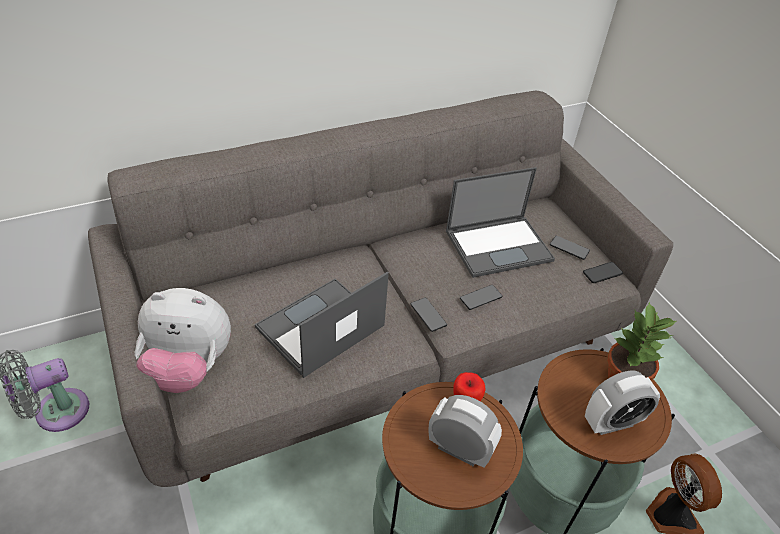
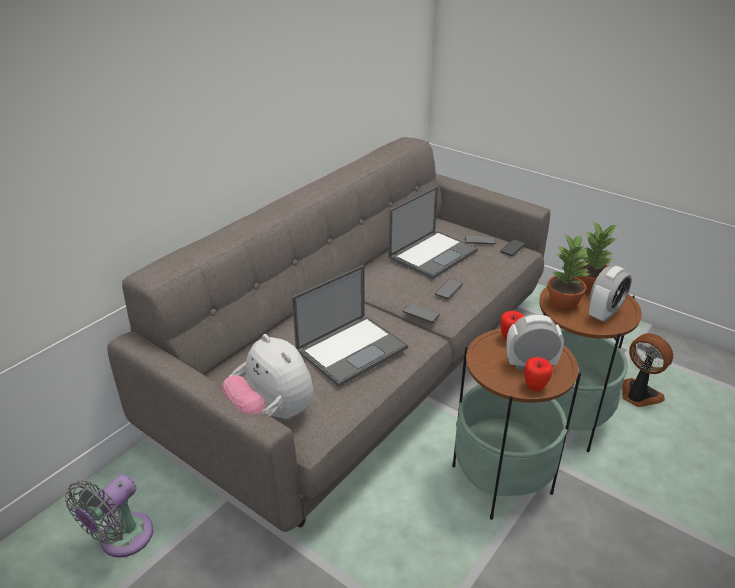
camera: 25 degrees left, 10 degrees down
plush toy [135,288,231,393] -> plush toy turned 75 degrees clockwise [221,334,313,419]
laptop [255,271,389,378] -> laptop turned 150 degrees counterclockwise [292,265,408,387]
none -> apple [525,357,553,391]
none -> potted plant [547,234,590,311]

